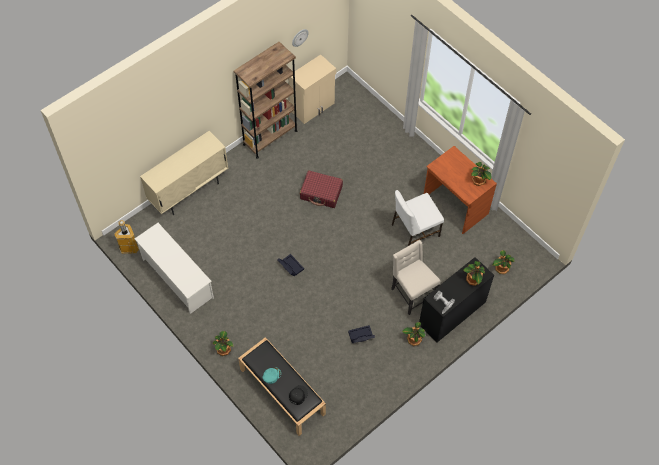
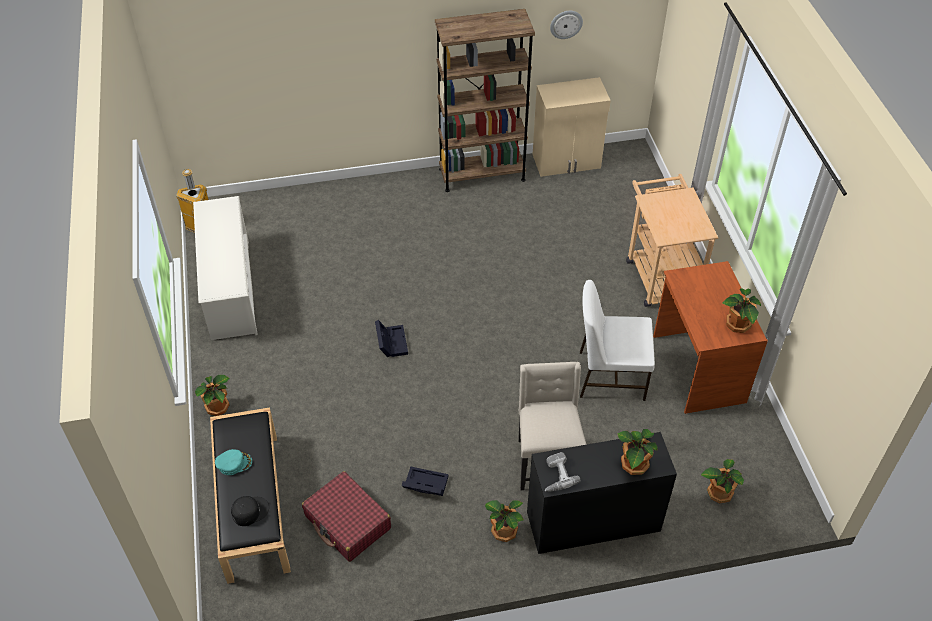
camera: 30 degrees right, 10 degrees down
beige cabinet [140,131,228,215] -> none
red suitcase [300,170,343,208] -> red suitcase moved to [302,471,391,562]
none -> beige cart [626,174,718,307]

